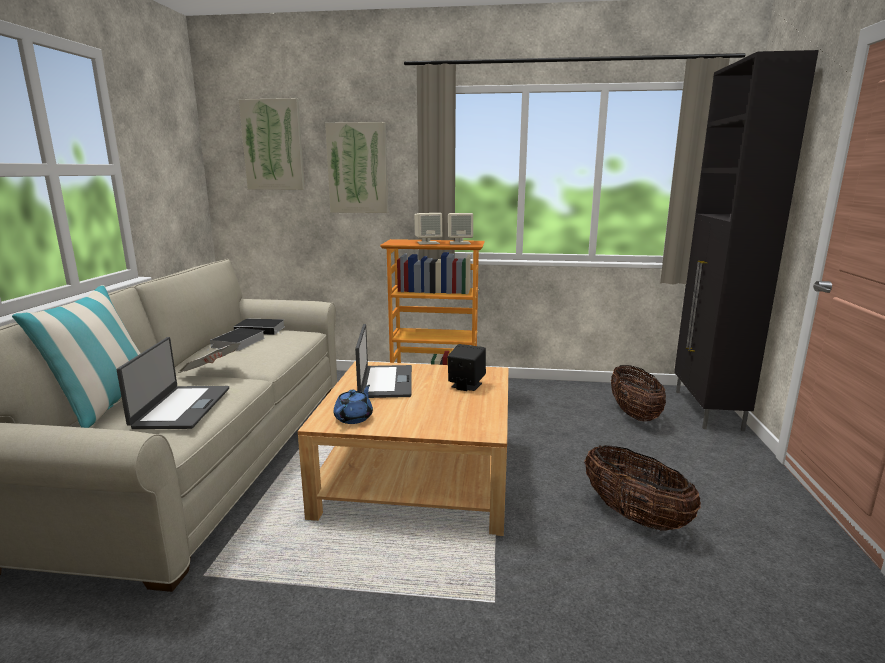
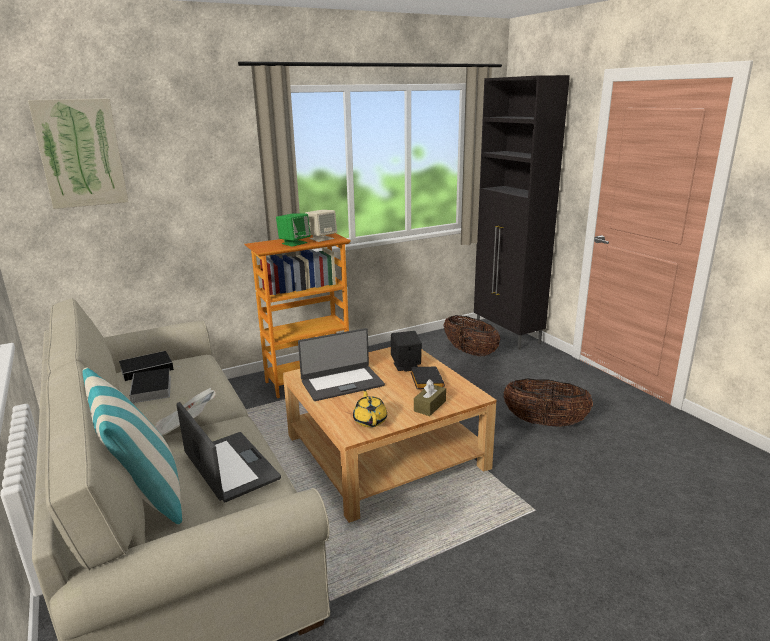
camera: 35 degrees left, 5 degrees up
picture [325,122,388,213] -> none
blue teapot [334,385,373,424] -> yellow teapot [353,389,387,427]
laptop [355,324,412,398] -> laptop turned 105 degrees clockwise [298,328,385,401]
beige speaker [414,213,442,245] -> green speaker [276,213,311,247]
none -> black book [411,367,445,389]
none -> brown tissue box [414,379,446,416]

